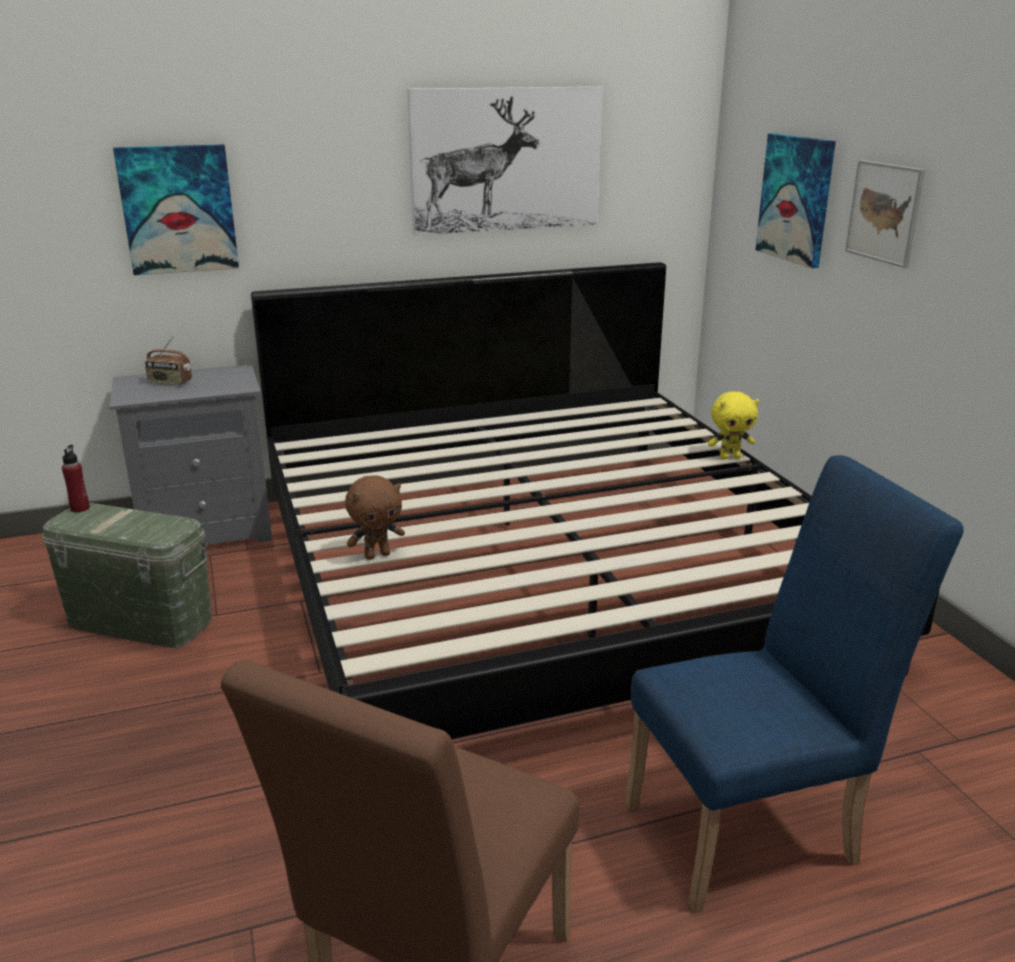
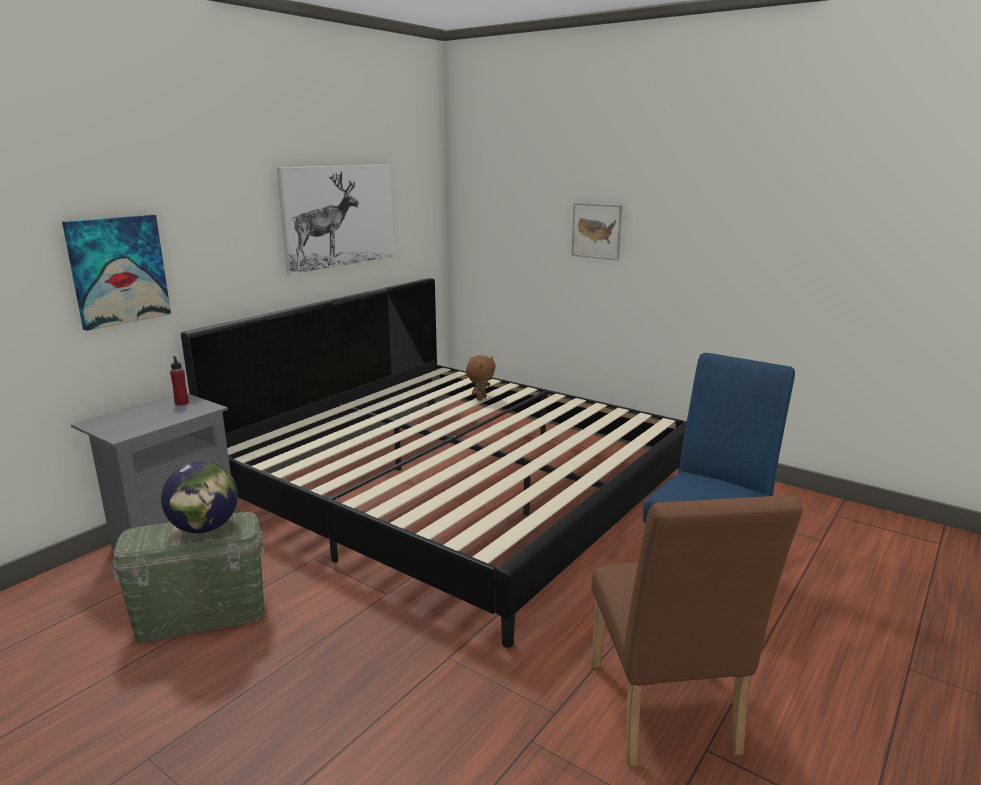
camera: 35 degrees left, 5 degrees down
red bottle [62,445,90,513] -> red bottle moved to [170,356,189,405]
radio [145,336,192,385] -> none
brown plush toy [345,475,405,560] -> brown plush toy moved to [466,355,496,401]
yellow plush toy [708,391,759,459] -> none
picture [755,133,836,268] -> none
none -> globe [161,461,238,533]

